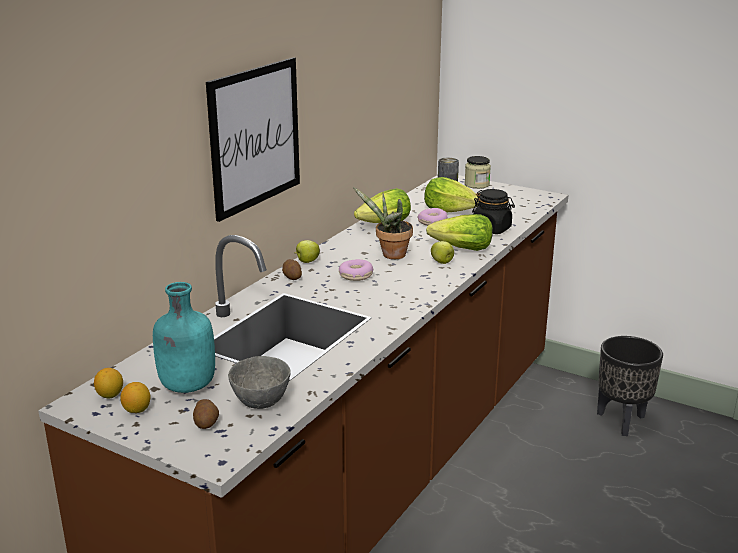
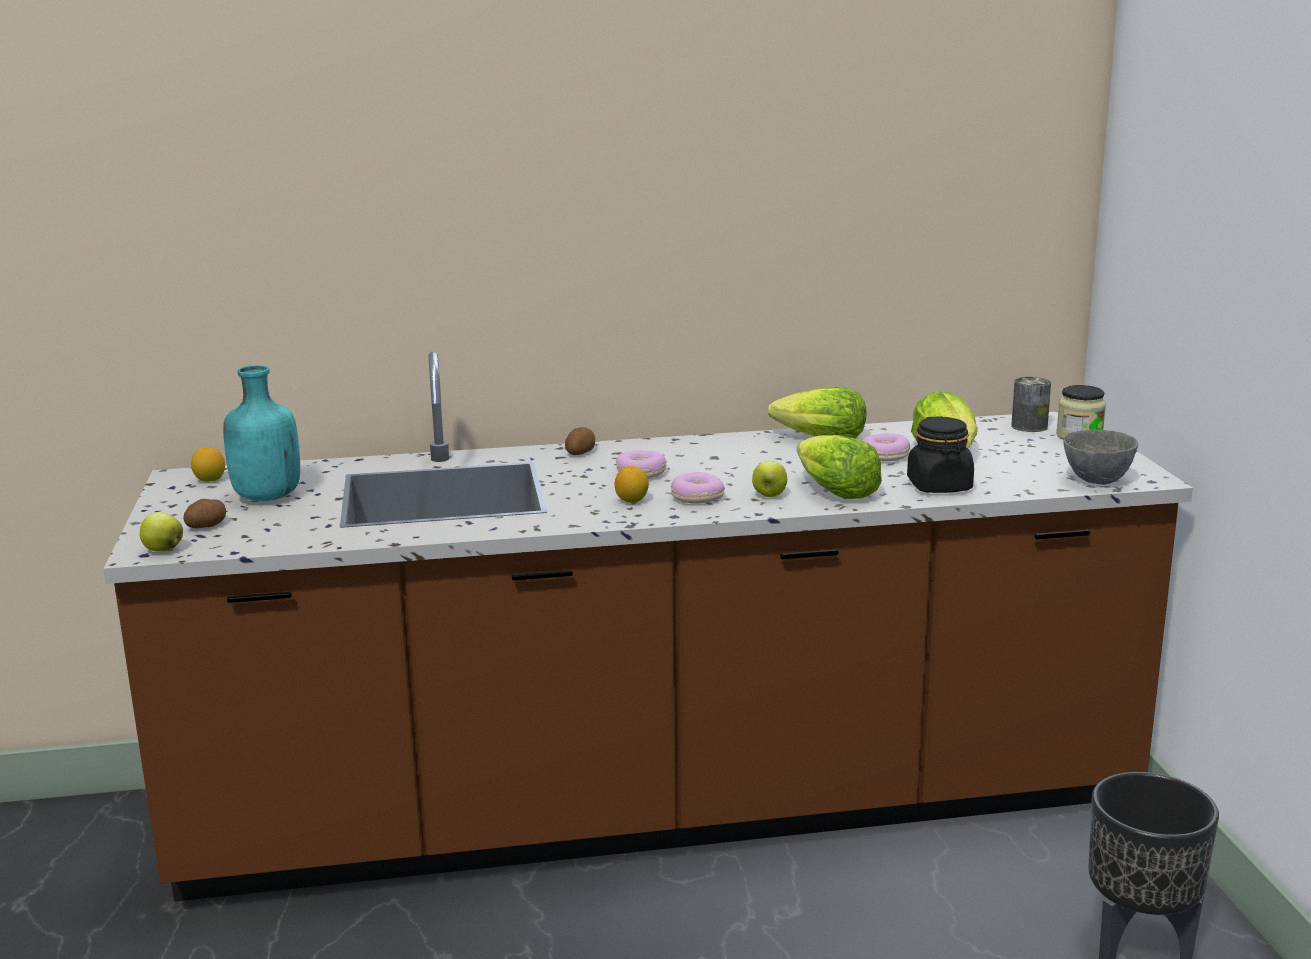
camera: 50 degrees right, 5 degrees down
lemon [120,382,150,413] -> lemon moved to [615,466,649,503]
picture [206,57,300,222] -> none
grey bowl [228,356,291,409] -> grey bowl moved to [1063,430,1138,484]
apple [295,240,320,263] -> apple moved to [140,512,183,552]
potted plant [353,187,413,259] -> none
none -> donut [671,472,725,504]

